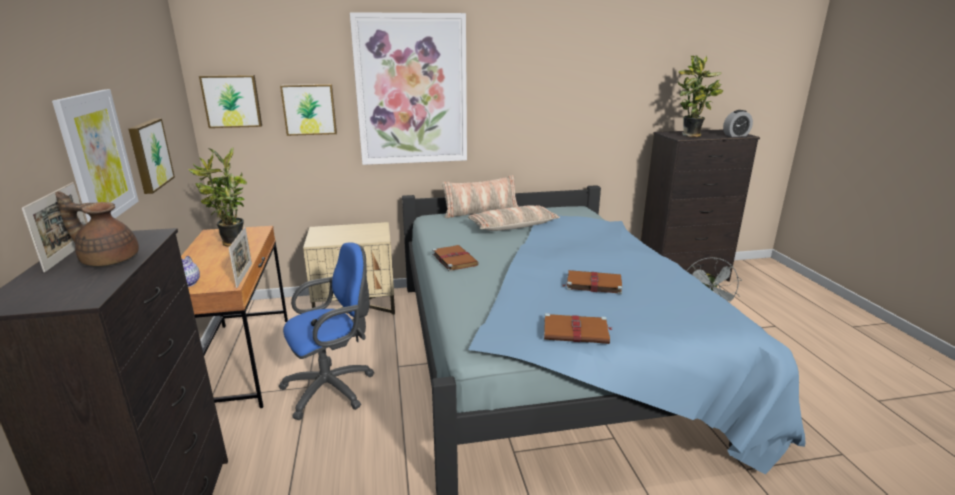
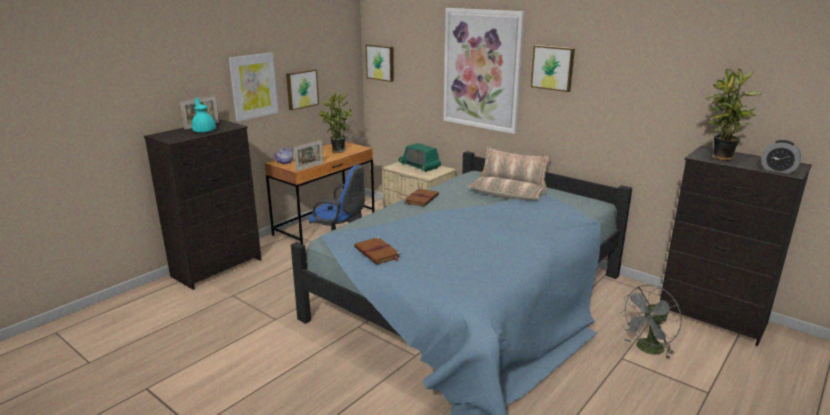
camera: 50 degrees right, 0 degrees up
brown teapot [55,191,139,266] -> turquoise teapot [192,98,216,133]
picture [280,84,337,136] -> picture moved to [531,45,575,92]
brown book [563,270,623,294] -> none
none -> radio [399,143,441,172]

